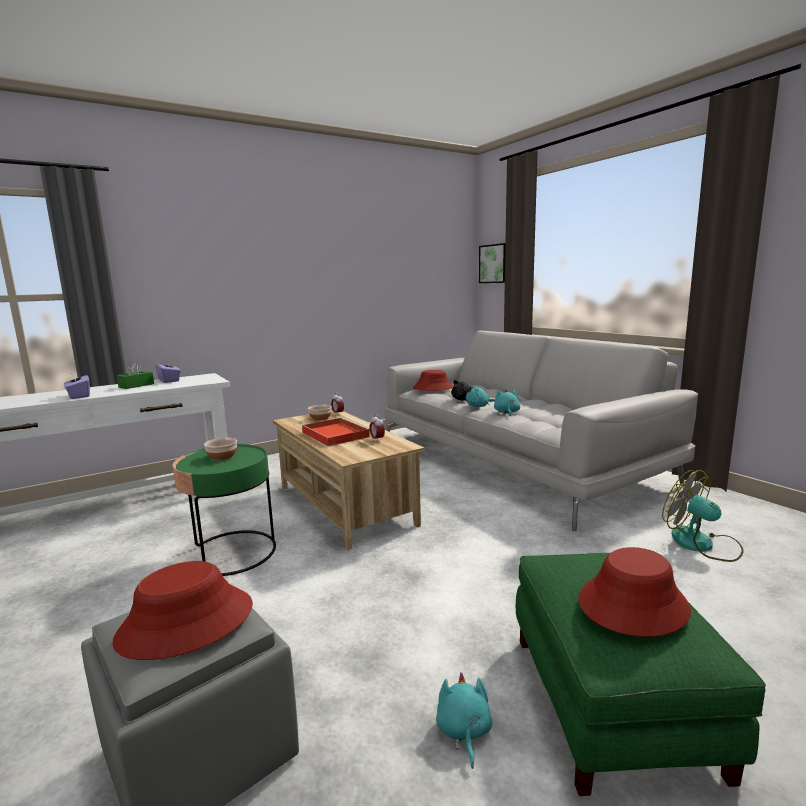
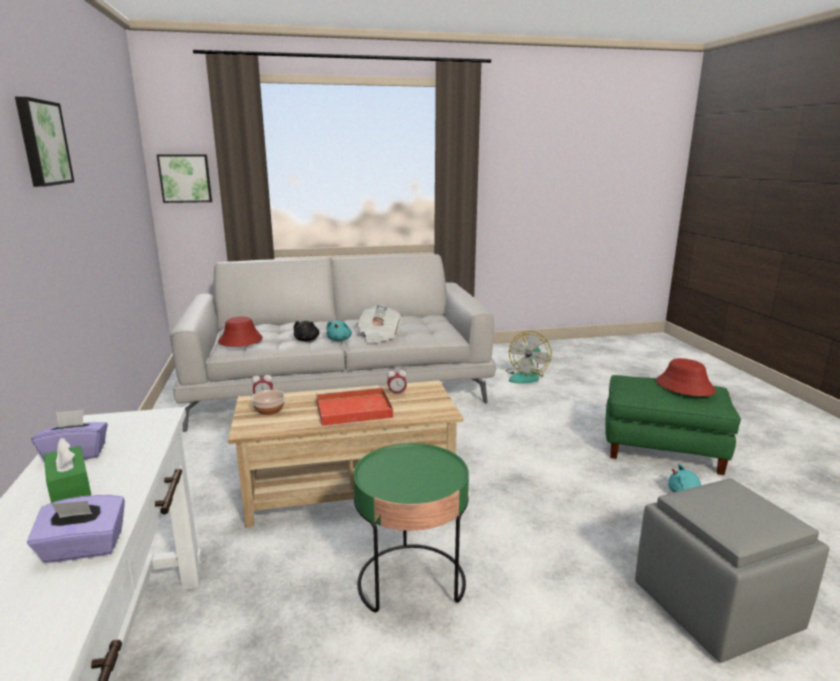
camera: 70 degrees left, 5 degrees up
red hat [112,561,253,660] -> none
bowl [204,438,237,461] -> none
turquoise plush toy [494,390,520,416] -> newspaper [357,305,402,343]
fan [662,470,744,562] -> fan turned 45 degrees counterclockwise [506,331,552,383]
none -> picture [15,97,74,187]

